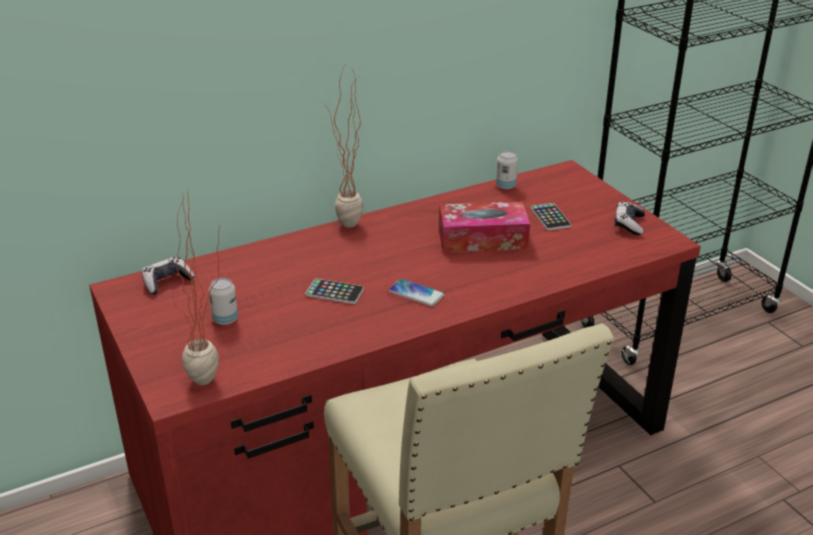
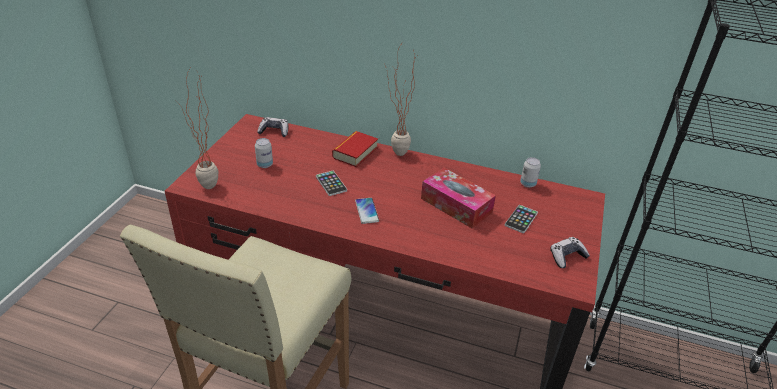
camera: 45 degrees right, 5 degrees up
none -> book [332,131,378,167]

